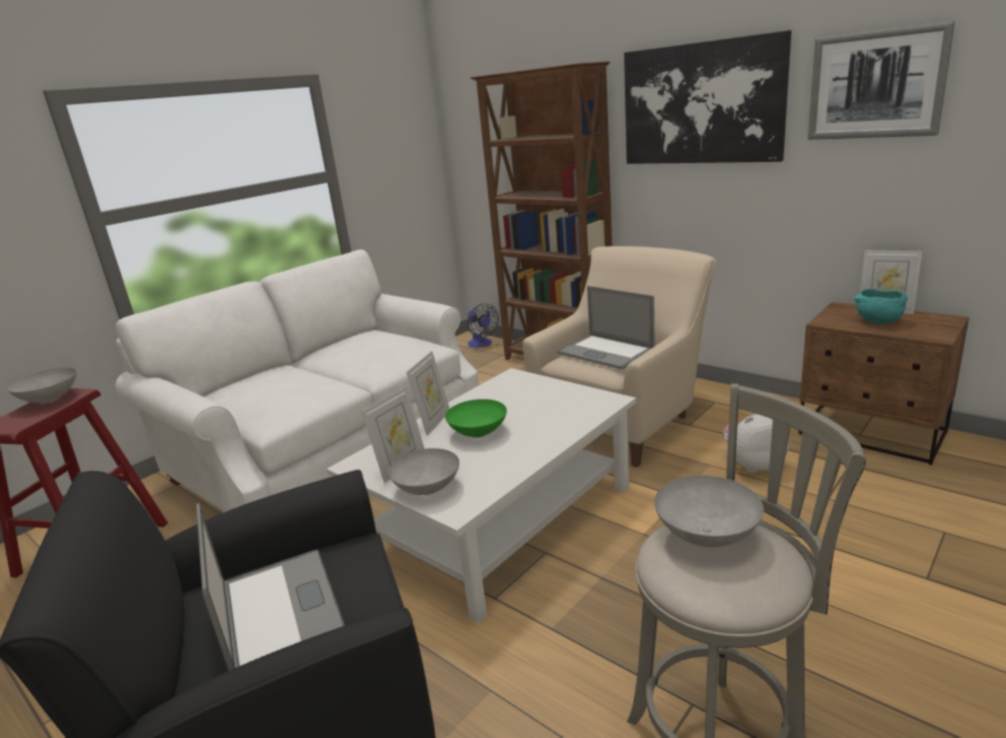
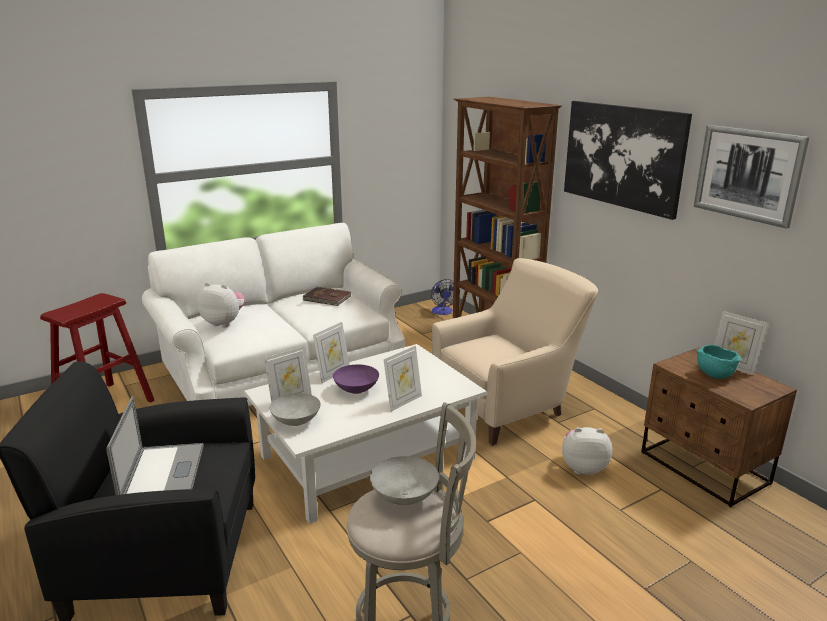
camera: 15 degrees right, 0 degrees up
grey bowl [7,368,76,404] -> none
green bowl [445,399,507,438] -> purple bowl [333,365,379,394]
laptop [557,286,655,370] -> none
none -> plush toy [197,282,245,328]
none -> brown book [303,287,351,306]
none -> picture frame [383,345,422,412]

